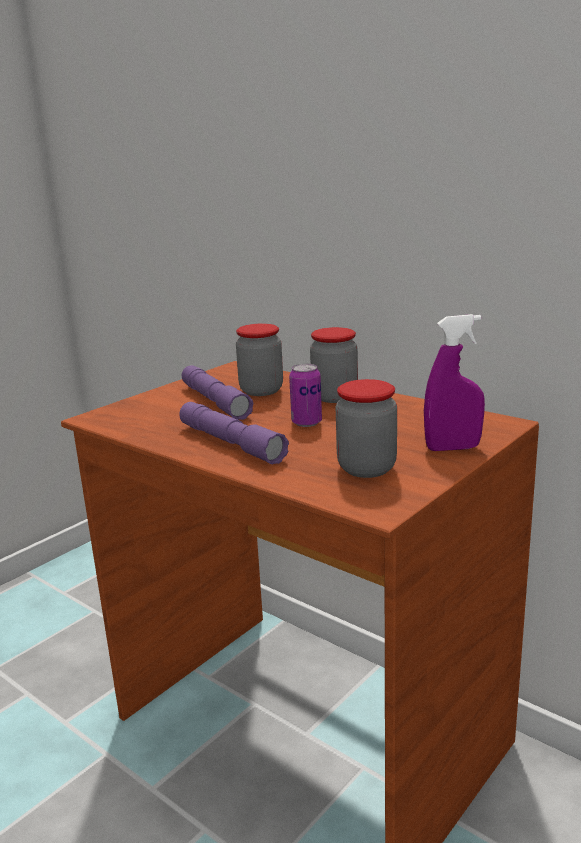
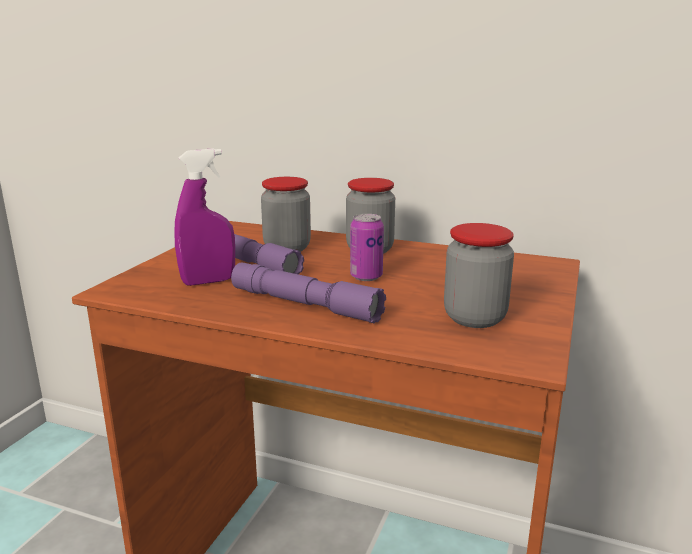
camera: 20 degrees left, 0 degrees up
purple spray bottle [424,314,485,451] -> purple spray bottle moved to [174,148,235,286]

